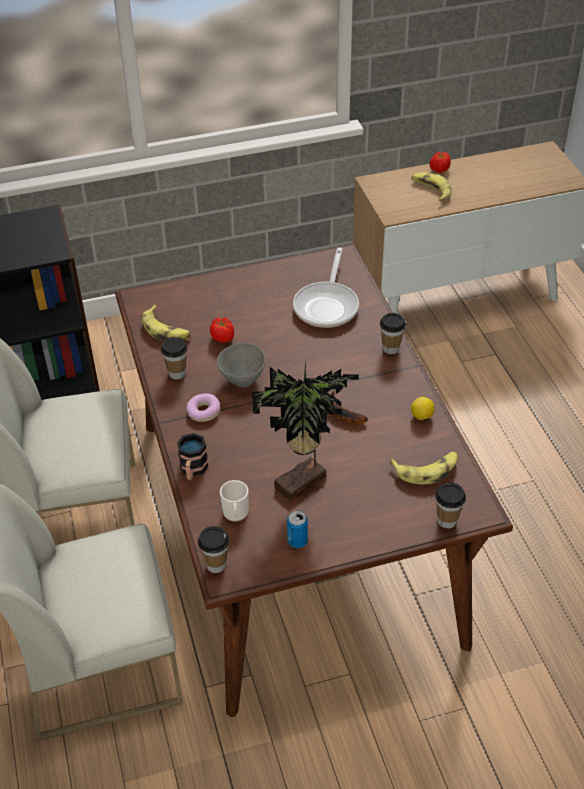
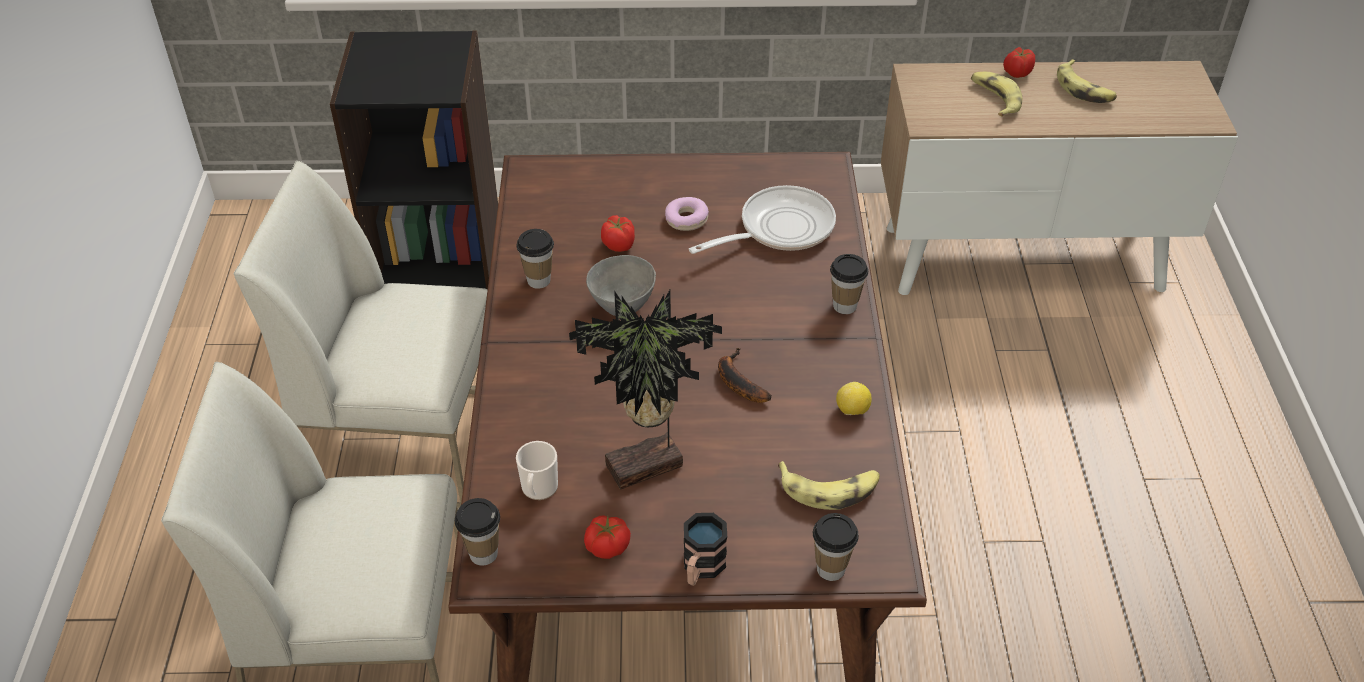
camera: 15 degrees right, 0 degrees up
banana [142,305,191,341] -> banana moved to [1057,59,1117,103]
mug [177,433,208,481] -> mug moved to [684,513,727,586]
donut [187,393,220,422] -> donut moved to [665,197,709,231]
can [287,511,308,548] -> tomato [584,515,631,559]
frying pan [293,248,359,328] -> frying pan turned 150 degrees counterclockwise [689,185,836,254]

